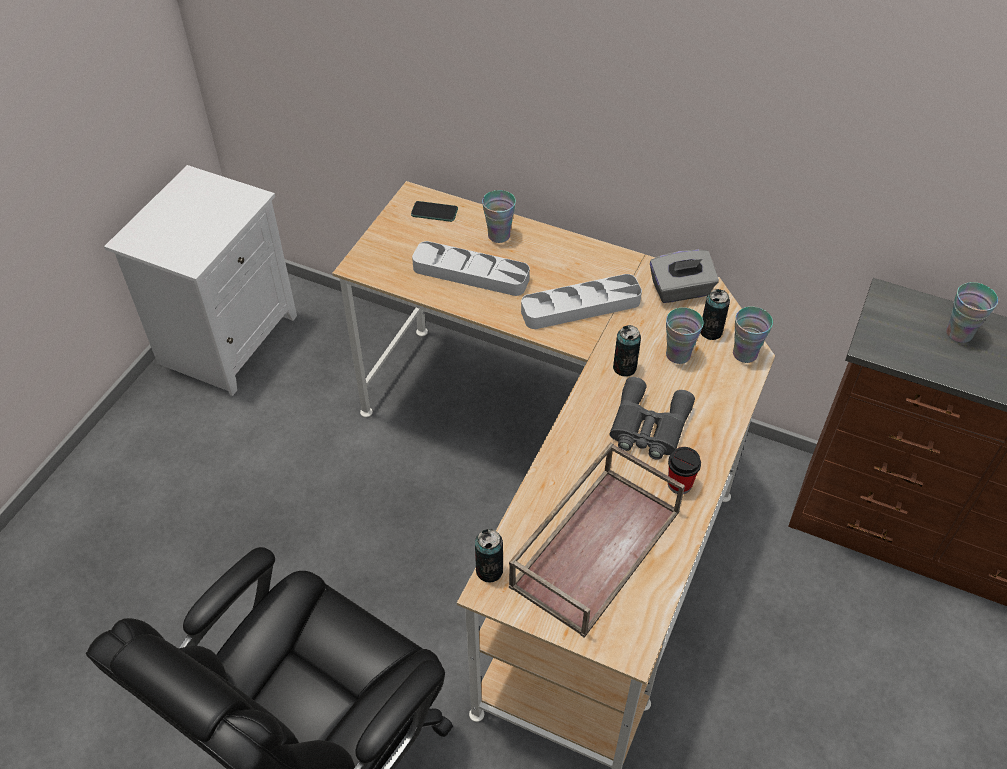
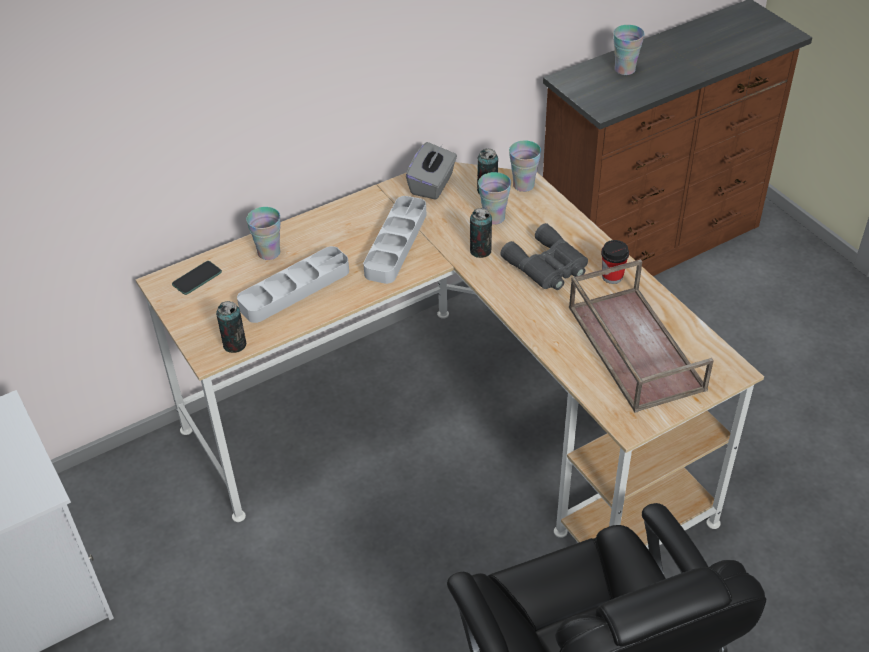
camera: 55 degrees left, 5 degrees down
can [475,529,503,583] -> can moved to [216,301,246,353]

